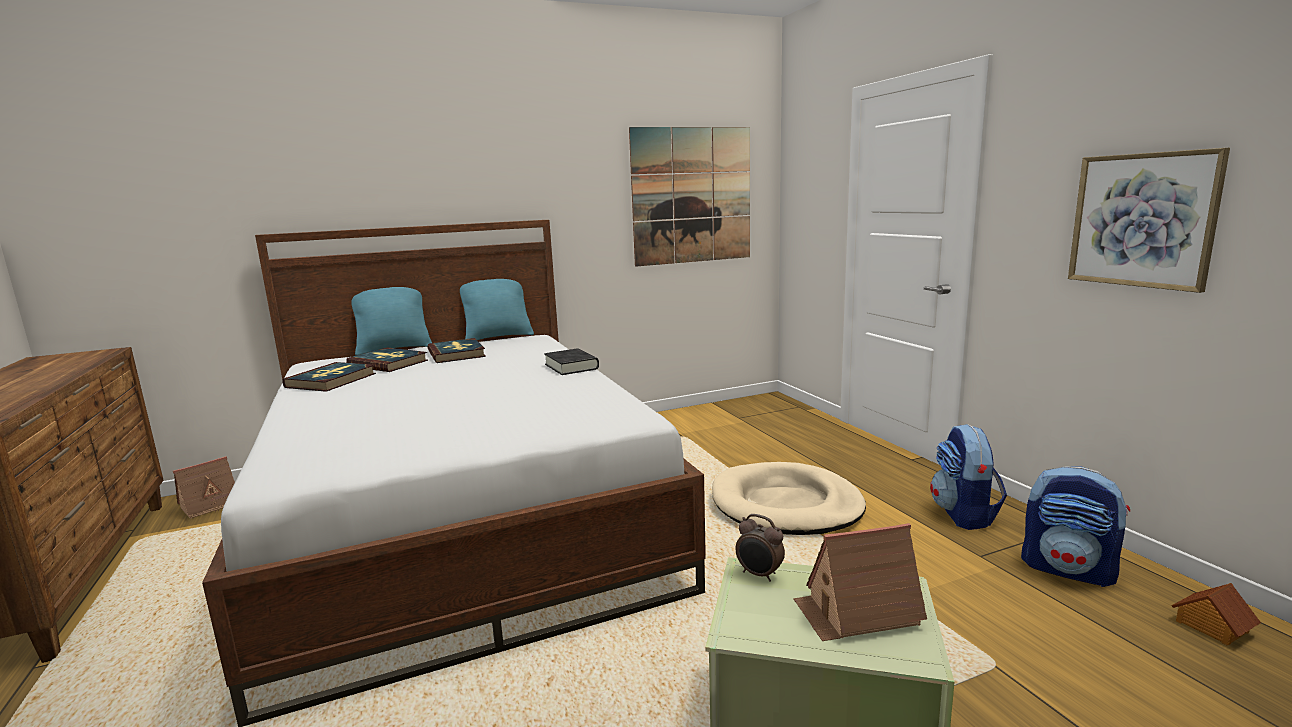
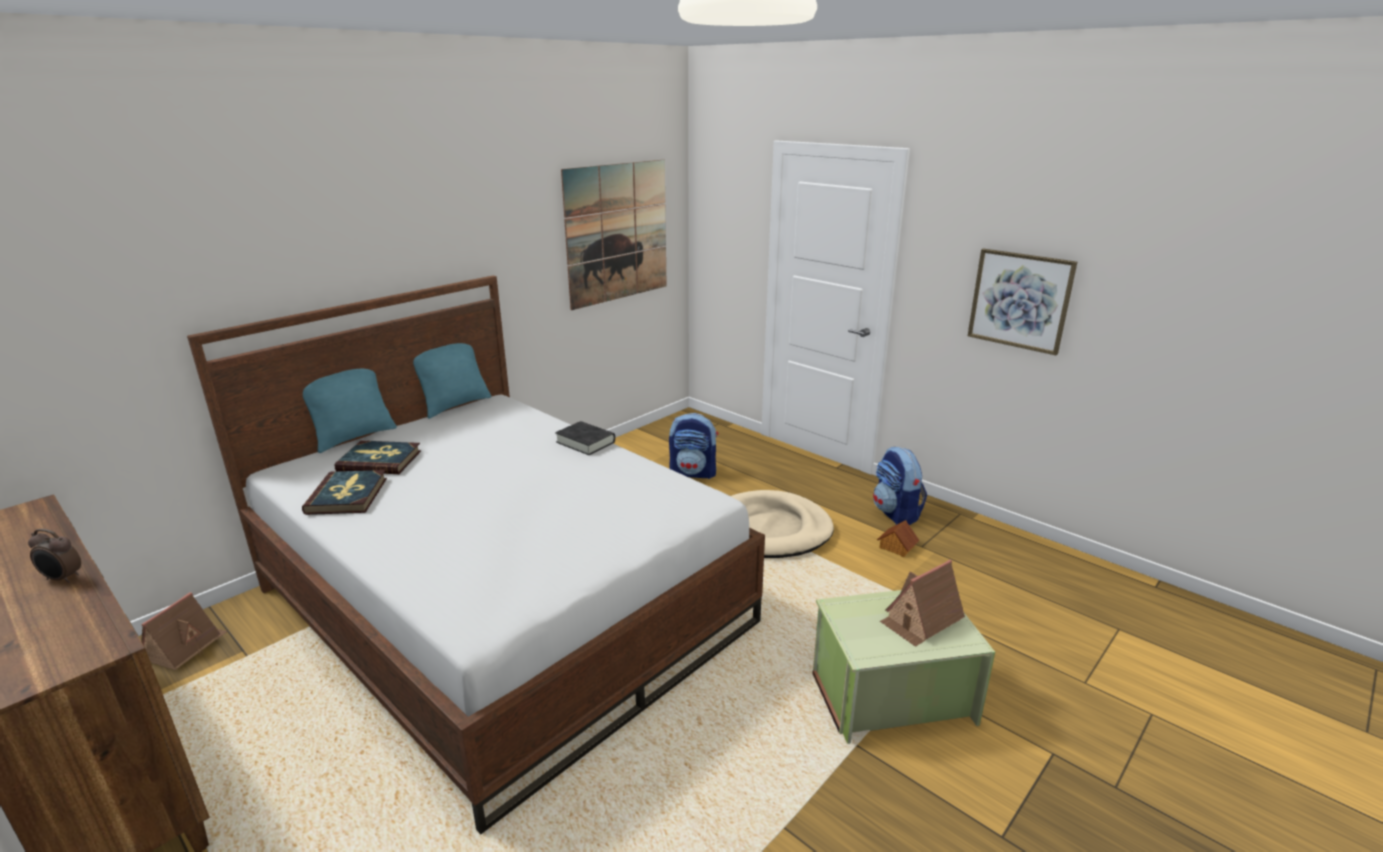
camera: 25 degrees left, 10 degrees up
book [428,338,486,363] -> none
alarm clock [736,514,785,582] -> alarm clock moved to [28,529,81,583]
backpack [1021,466,1130,587] -> backpack moved to [669,413,718,479]
toy house [1171,583,1261,645] -> toy house moved to [877,520,919,557]

